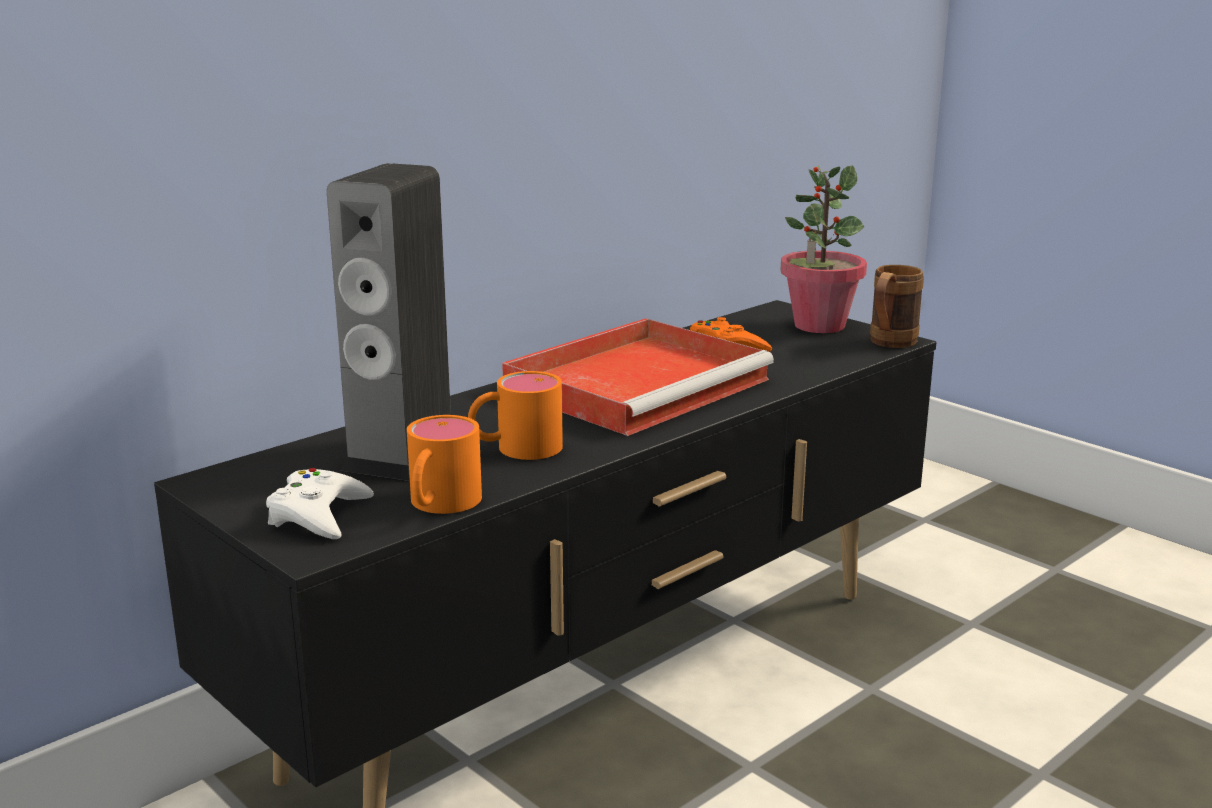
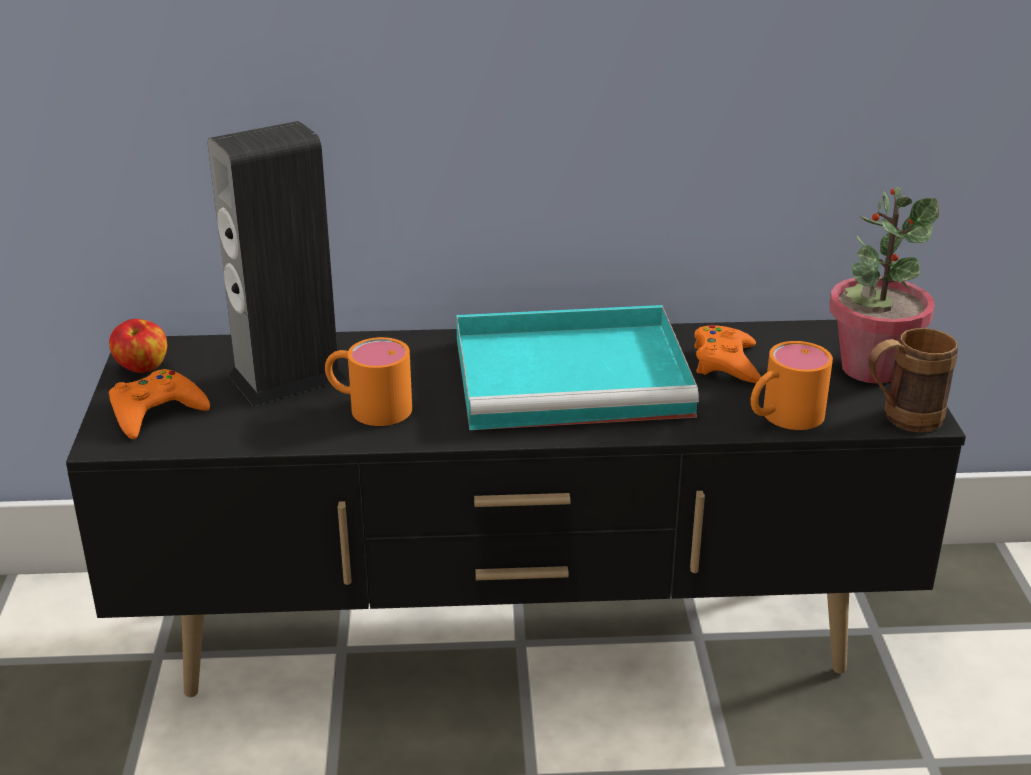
camera: 40 degrees right, 10 degrees up
white game controller [266,468,374,539] -> orange game controller [109,369,210,439]
orange mug [407,415,482,514] -> orange mug moved to [751,341,833,430]
red tray [502,318,774,436] -> turquoise tray [456,305,699,430]
none -> apple [109,319,167,373]

